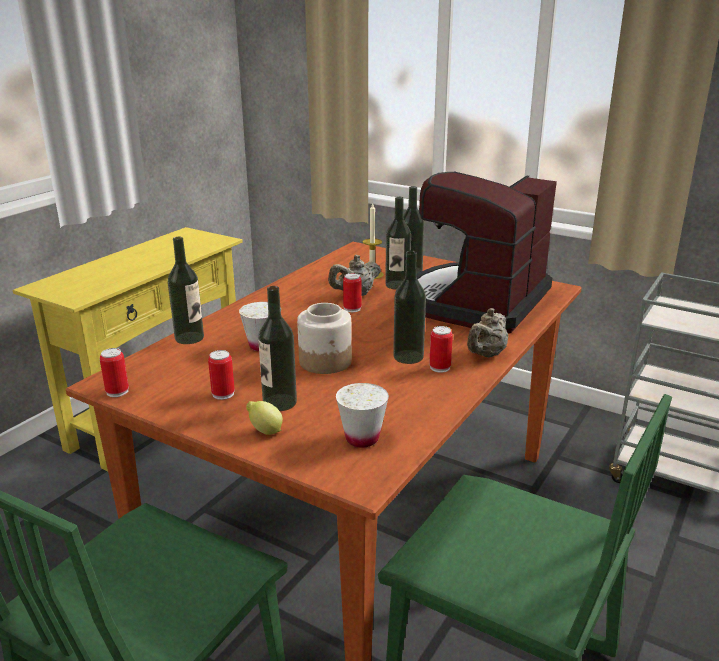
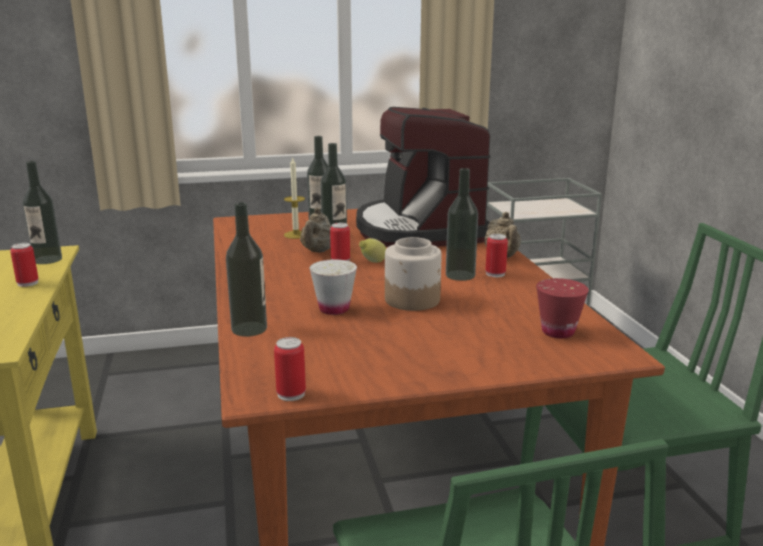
camera: 45 degrees left, 5 degrees down
can [208,350,235,400] -> can moved to [10,243,39,287]
lemon [246,401,283,435] -> lemon moved to [359,238,386,263]
bottle [258,286,297,411] -> bottle moved to [23,161,62,264]
white cup [336,383,389,448] -> red cup [536,278,589,338]

